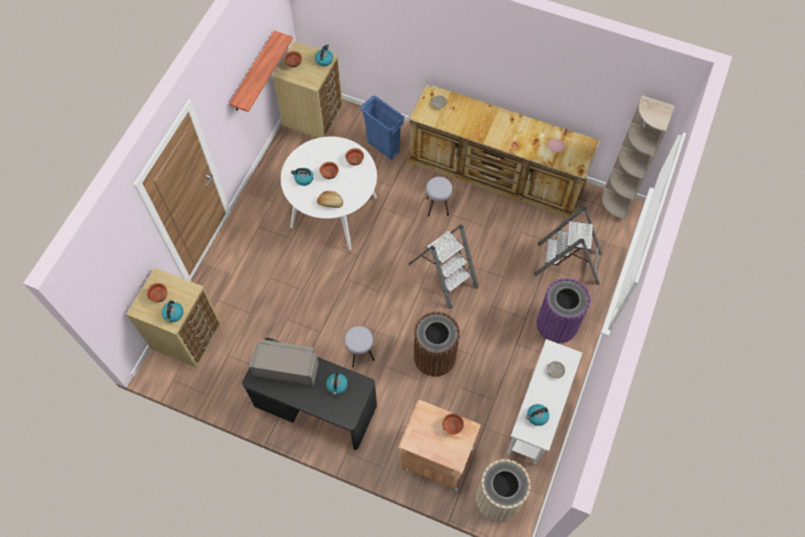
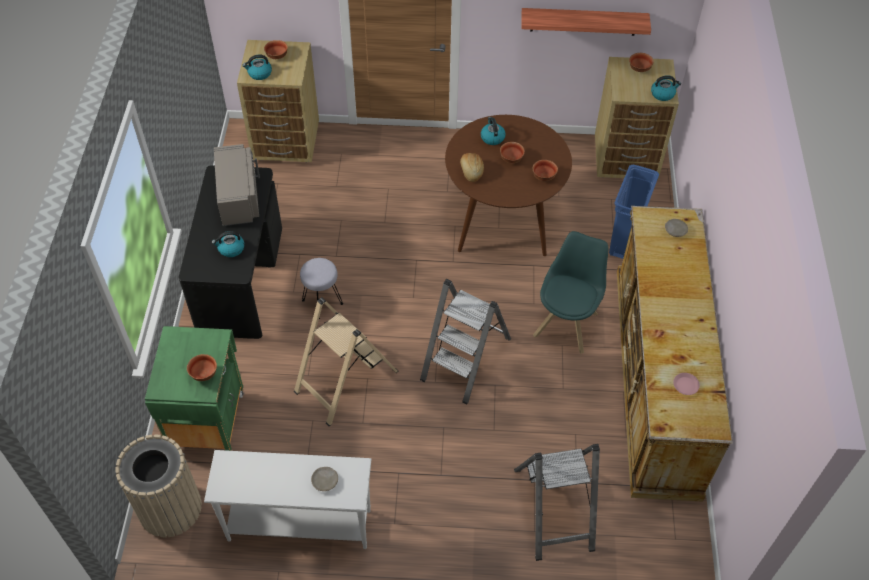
camera: 70 degrees right, 10 degrees down
white dining table [281,137,377,250] -> brown dining table [445,115,572,256]
brown cart [398,400,481,492] -> green cart [145,326,245,451]
brown trash can [414,312,460,377] -> beige step ladder [294,297,398,427]
grey stool [426,177,452,216] -> turquoise chair [533,231,608,354]
kettle [526,404,549,426] -> none
purple trash can [537,278,590,343] -> none
beige bookcase [602,95,674,220] -> none

